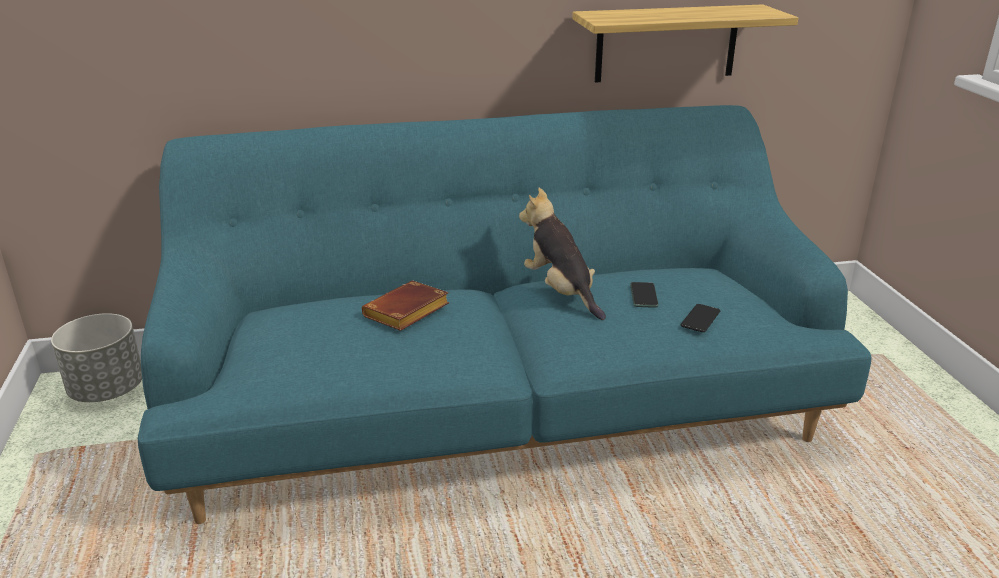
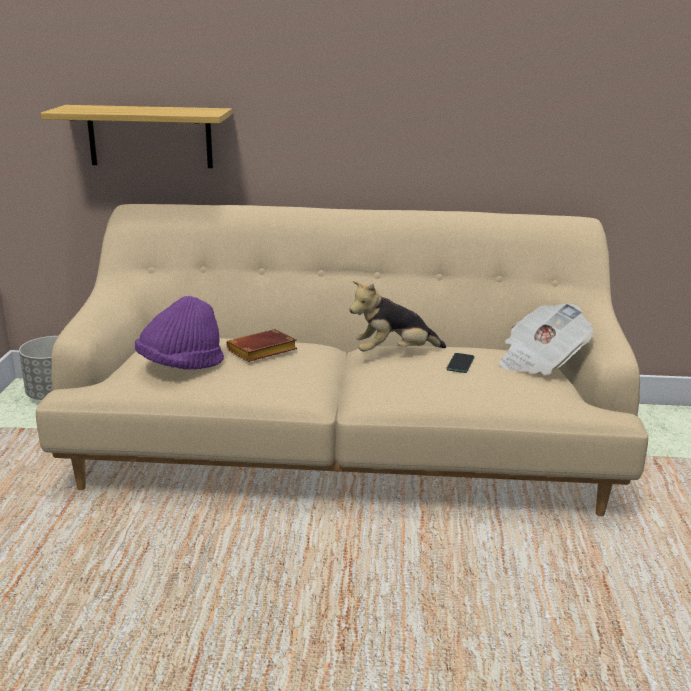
camera: 15 degrees right, 5 degrees down
turquoise sofa [138,105,872,524] -> beige sofa [36,204,648,516]
plush toy [519,188,606,320] -> plush toy turned 90 degrees counterclockwise [349,281,446,352]
shelf [572,4,798,83] -> shelf moved to [41,105,232,168]
phone [681,304,720,332] -> none
none -> purple hat [135,296,224,370]
none -> newspaper [499,303,593,375]

